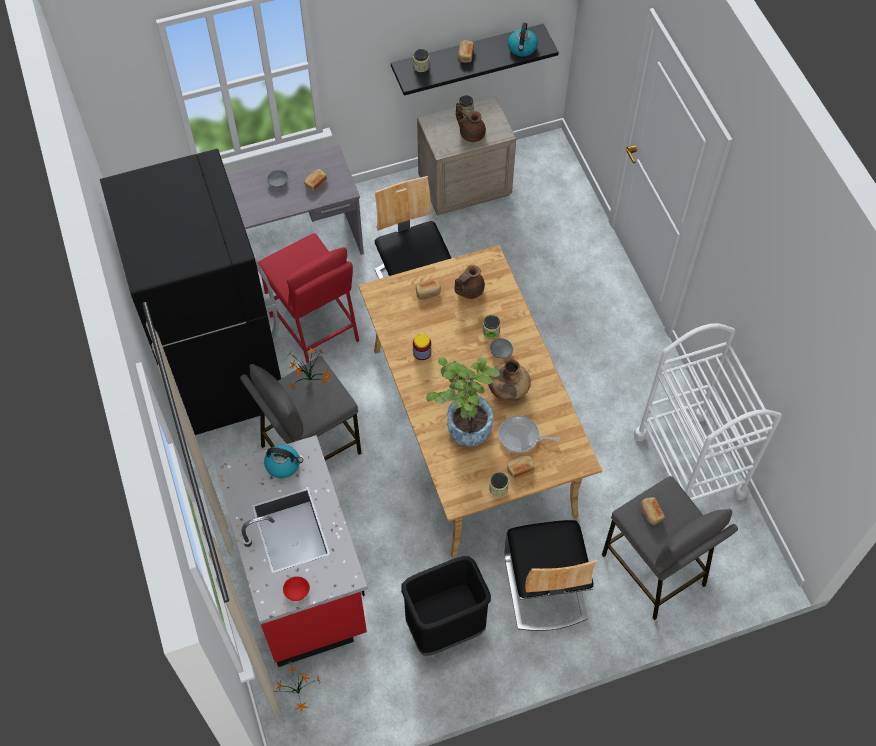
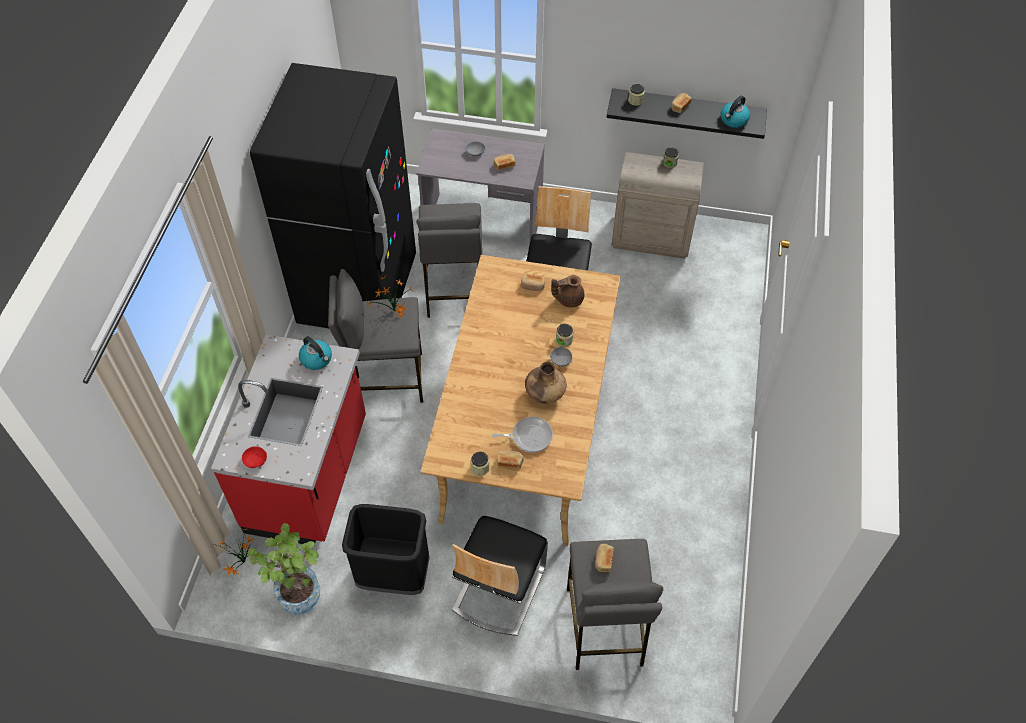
camera: 30 degrees right, 5 degrees down
red stool [258,233,359,363] -> grey stool [416,203,482,318]
jar [413,334,431,360] -> none
potted plant [426,357,500,447] -> potted plant moved to [247,523,320,615]
brown teapot [456,103,486,142] -> none
frying pan [498,415,560,453] -> frying pan turned 135 degrees clockwise [492,417,553,453]
white cart [634,323,782,501] -> none

